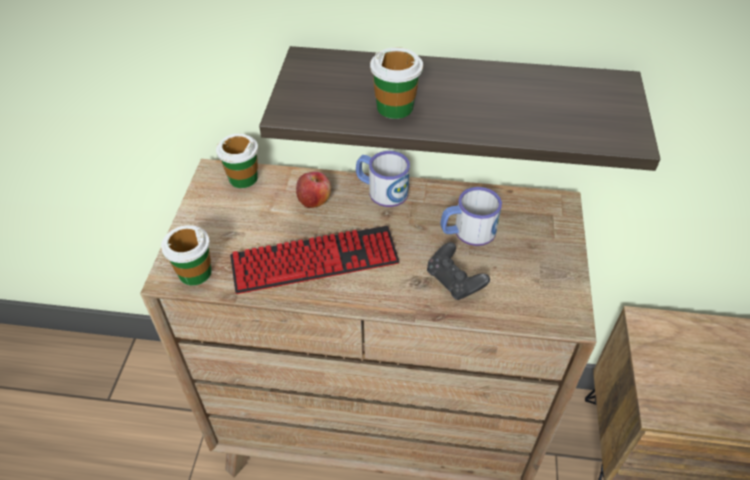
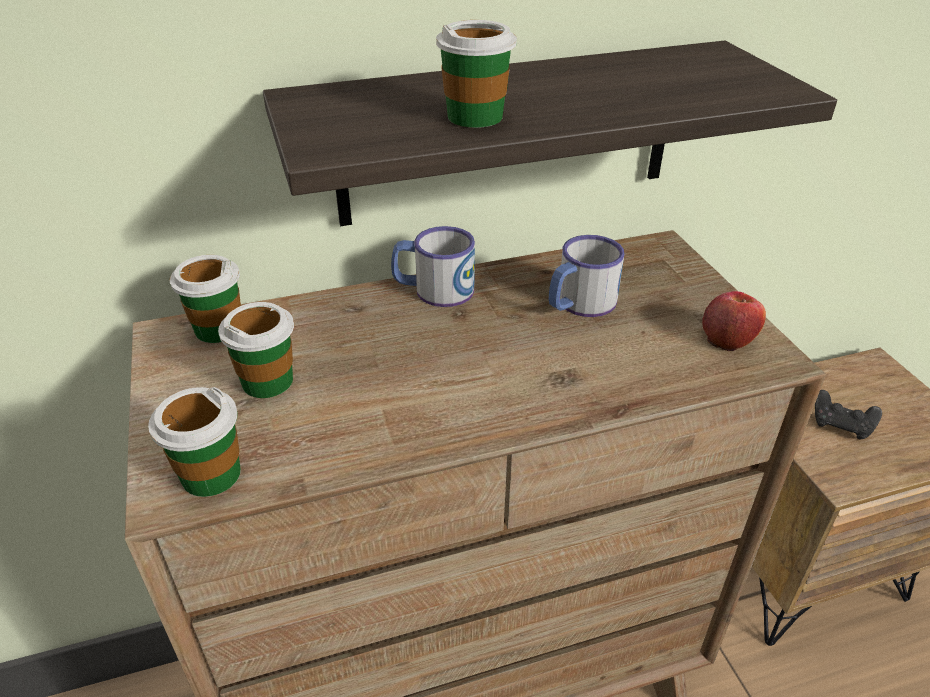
camera: 25 degrees left, 10 degrees down
keyboard [230,226,400,294] -> none
apple [296,172,331,208] -> apple moved to [702,291,766,351]
black game controller [427,242,490,300] -> black game controller moved to [815,390,882,439]
none -> cup [218,302,294,398]

